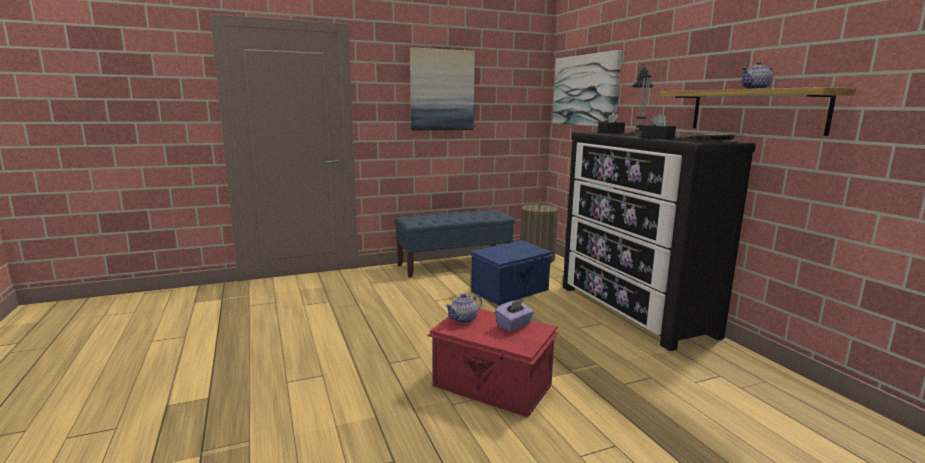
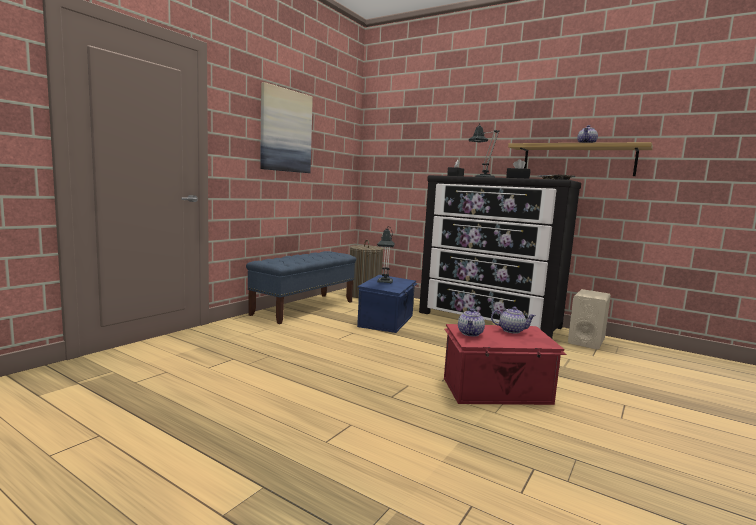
camera: 35 degrees left, 5 degrees down
purple tissue box [495,299,534,332] -> teapot [491,307,536,334]
picture [552,50,622,126] -> none
none -> table lamp [377,226,395,284]
none -> beige speaker [568,289,611,350]

